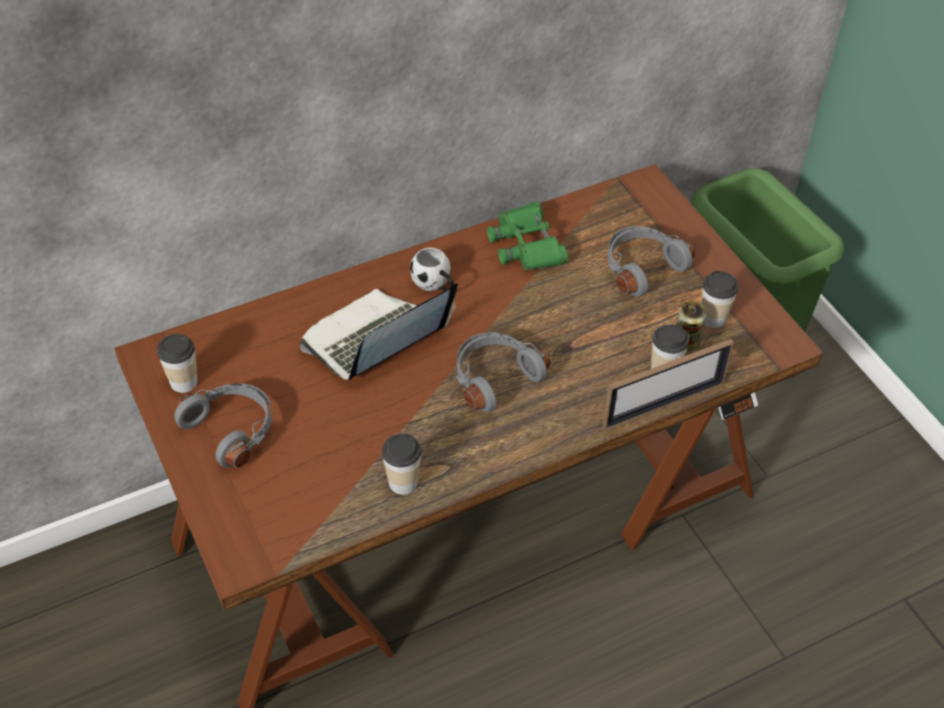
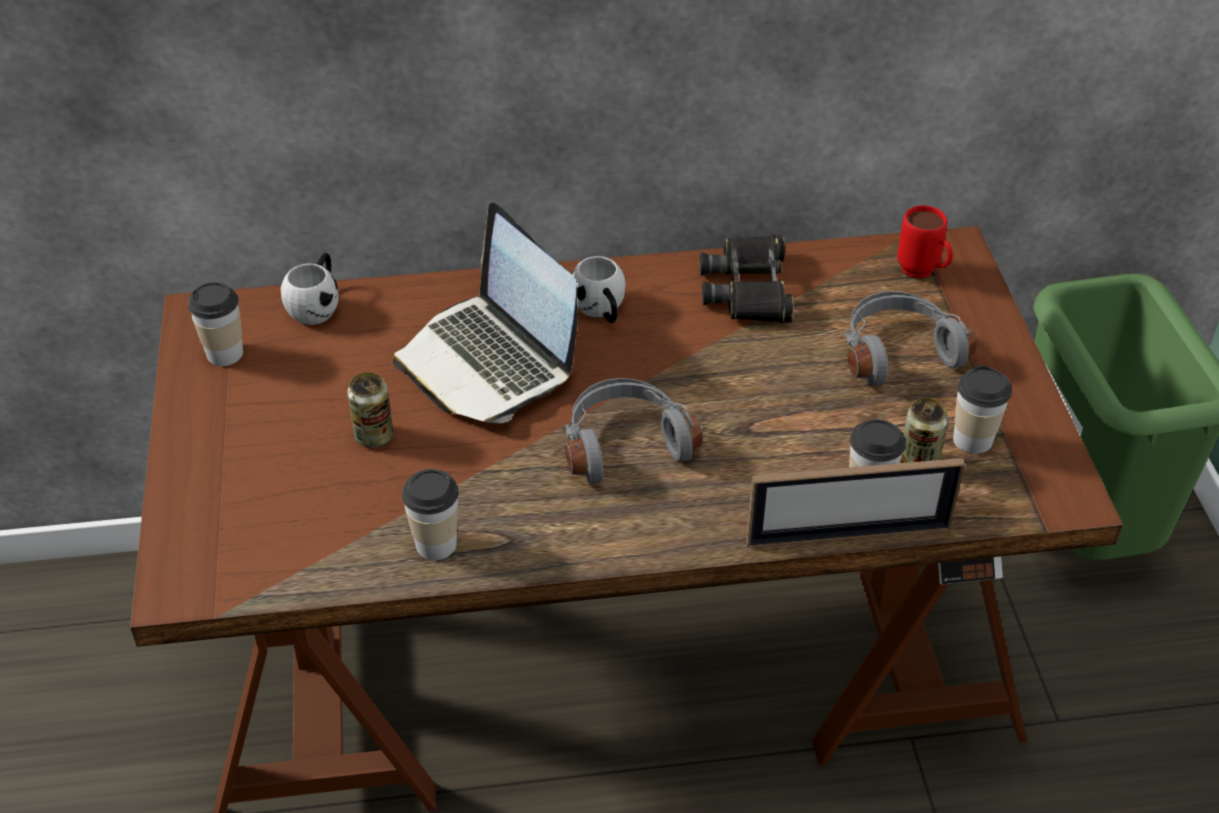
camera: 20 degrees right, 5 degrees down
grey headphones [175,383,272,468] -> none
laptop [300,284,458,380] -> laptop turned 105 degrees counterclockwise [393,203,578,423]
green binoculars [487,201,568,271] -> black binoculars [700,235,794,323]
none -> white mug [281,253,339,325]
none -> can [348,372,393,448]
none -> red mug [897,205,953,278]

